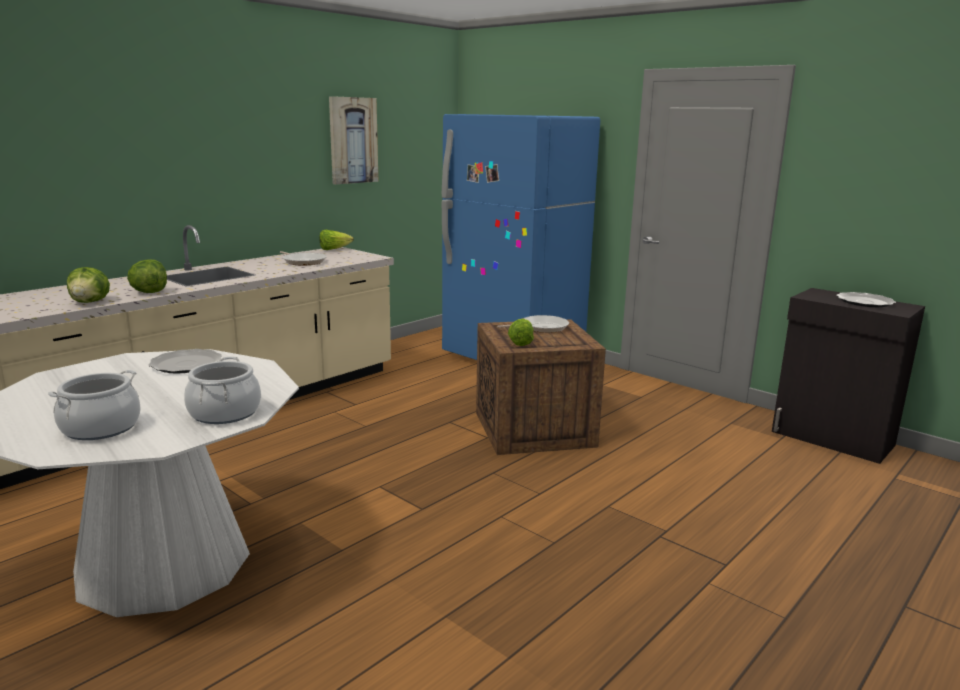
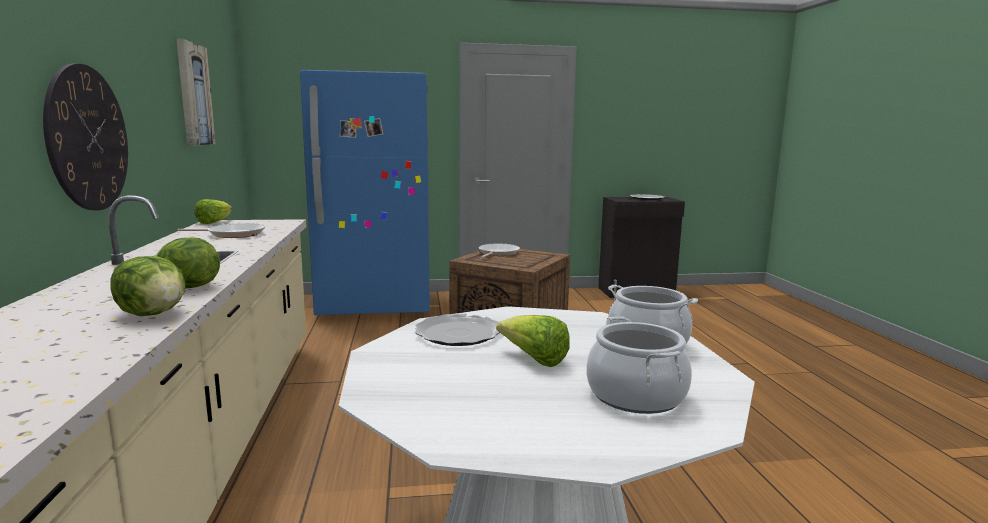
camera: 50 degrees left, 5 degrees down
lettuce [508,318,534,346] -> lettuce moved to [496,315,570,367]
none -> wall clock [43,63,128,210]

